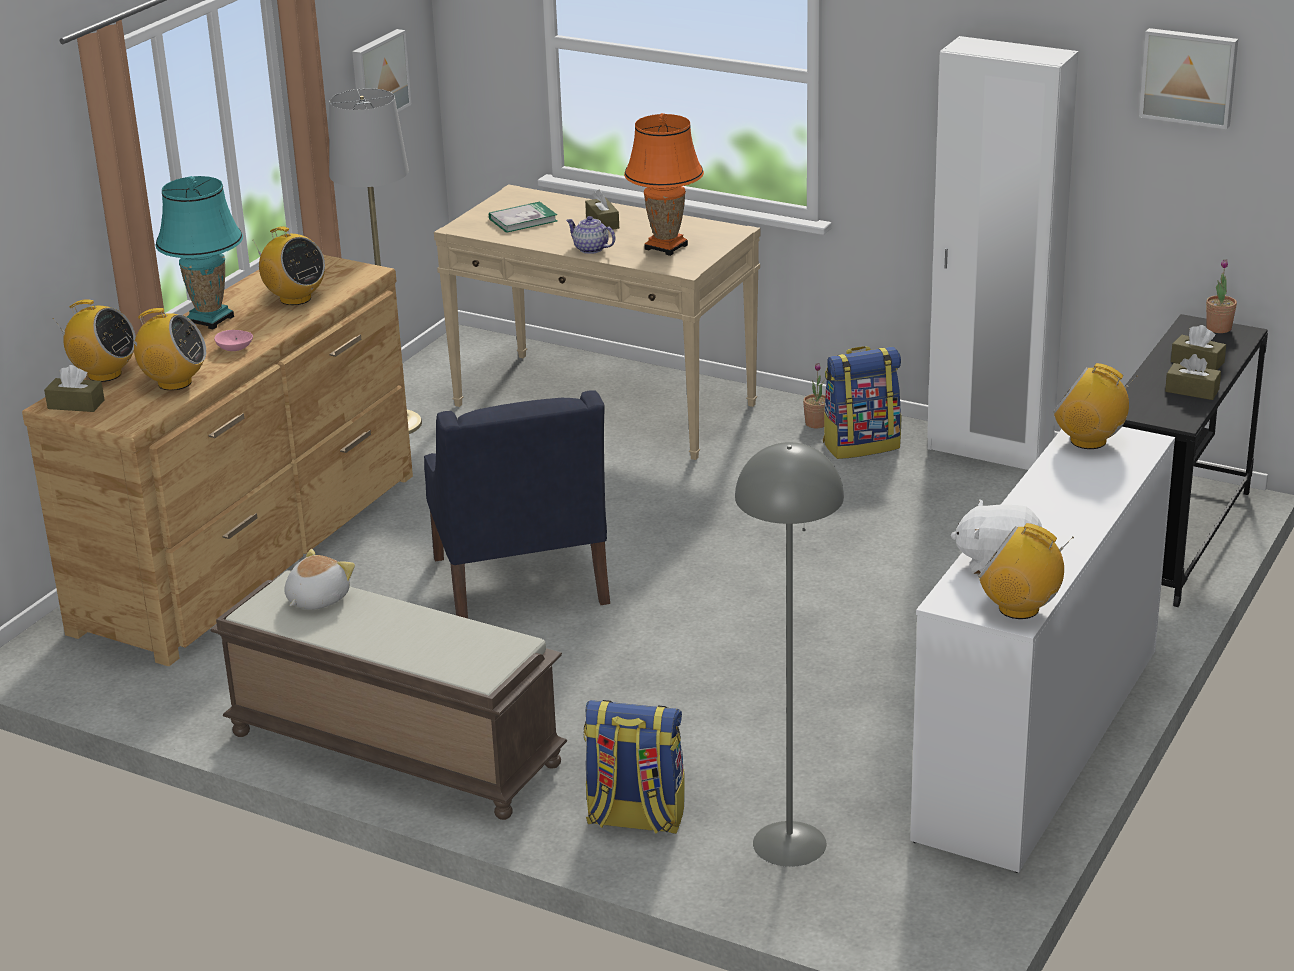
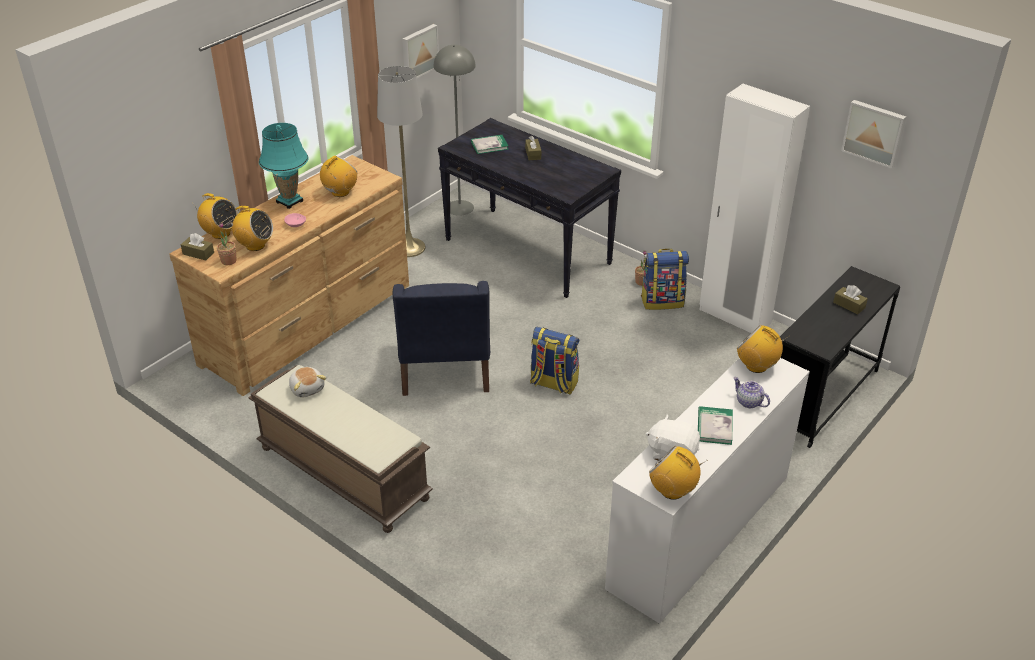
camera: 10 degrees right, 10 degrees up
radio [253,226,325,305] -> radio turned 105 degrees counterclockwise [320,155,357,197]
plush toy [284,549,355,610] -> plush toy turned 105 degrees clockwise [289,367,326,397]
beige console table [434,184,760,460] -> black console table [438,118,621,298]
teapot [566,216,615,254] -> teapot moved to [733,377,770,408]
backpack [584,700,685,834] -> backpack moved to [530,327,579,395]
orange table lamp [624,113,704,256] -> none
grey floor lamp [735,442,844,867] -> grey floor lamp moved to [434,45,476,216]
brown tissue box [1165,354,1221,400] -> none
potted plant [1206,259,1237,333] -> potted plant moved to [217,222,237,265]
none -> book [698,406,733,445]

